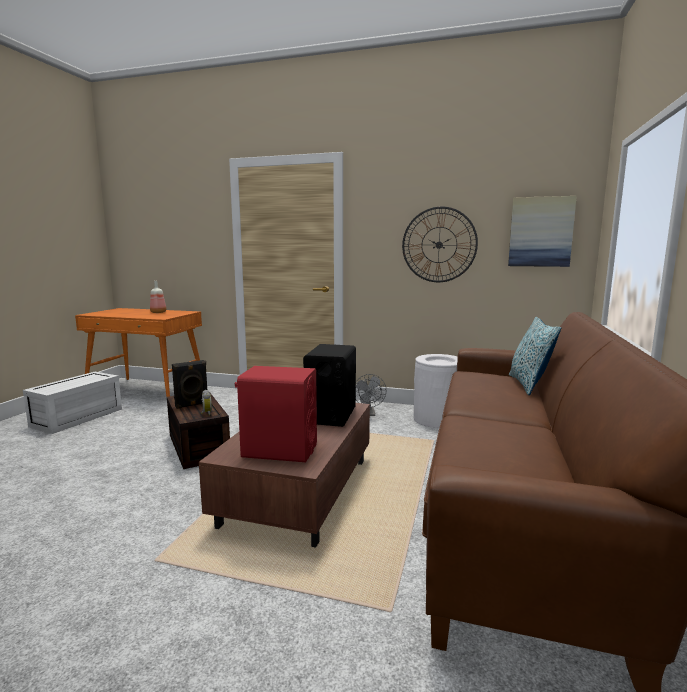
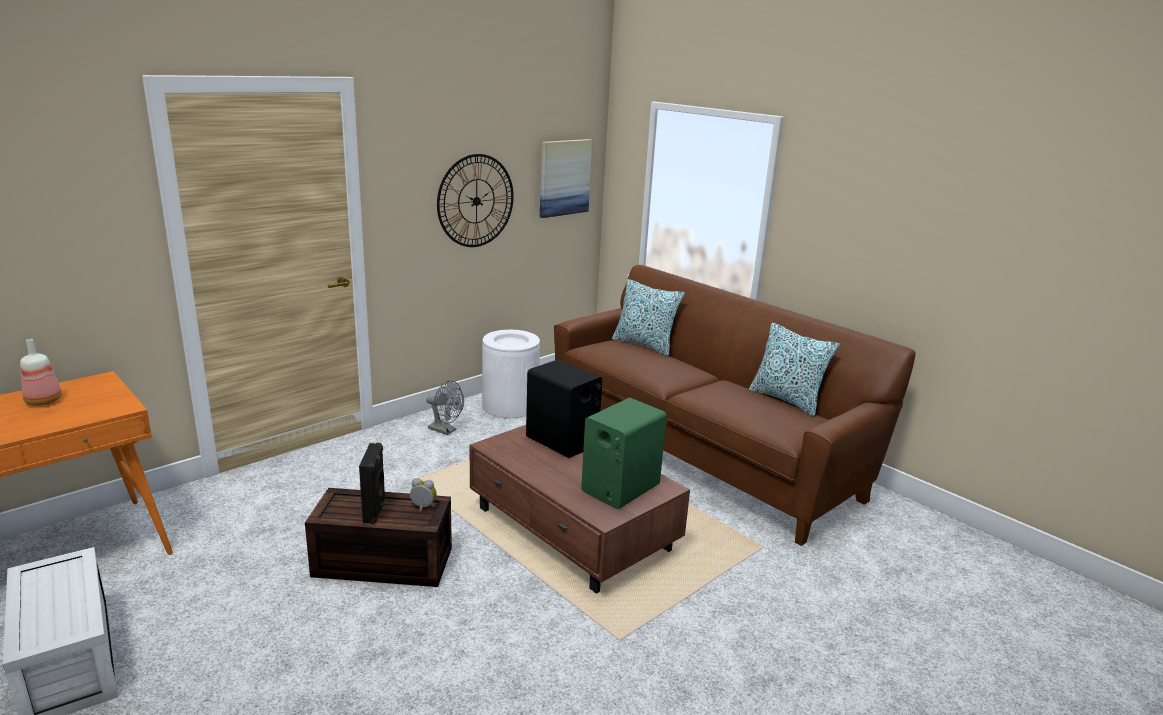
camera: 60 degrees left, 10 degrees up
red speaker [235,366,317,462] -> green speaker [581,398,667,509]
none -> pillow [749,323,840,416]

